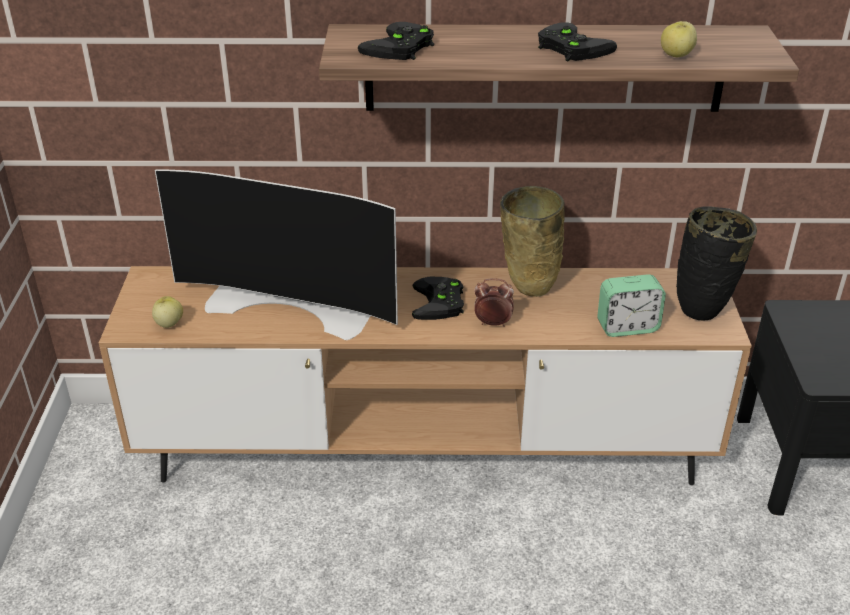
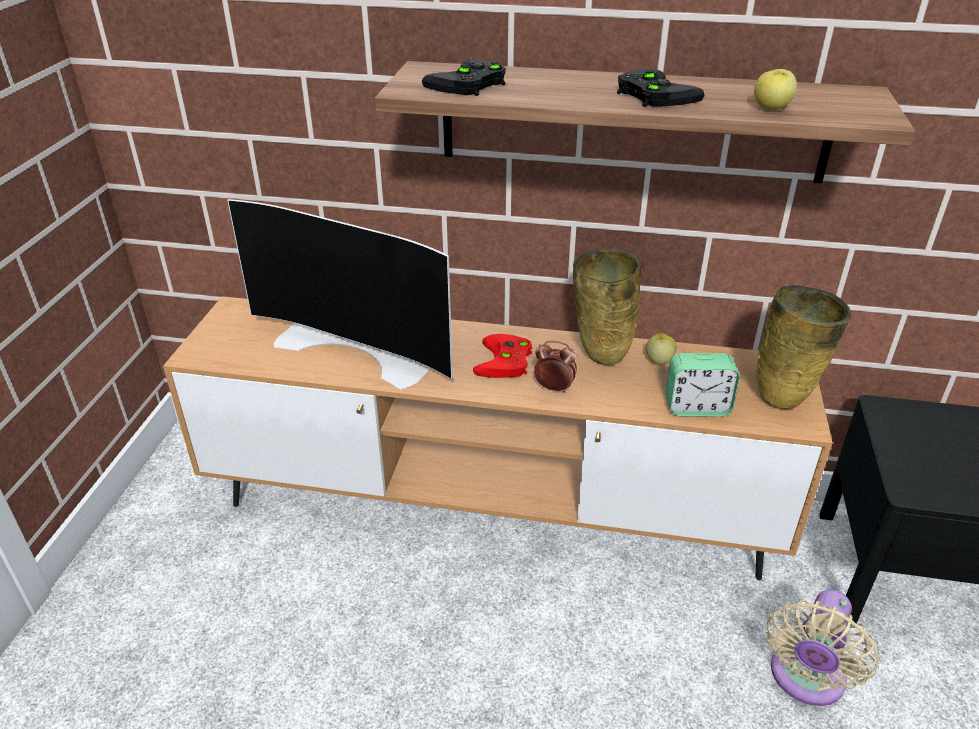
camera: 10 degrees right, 0 degrees up
apple [152,296,183,328] -> apple moved to [646,333,677,365]
black game controller [412,277,464,320] -> red game controller [473,334,532,378]
black vase [676,207,757,321] -> beige vase [756,285,851,409]
none -> beige fan [766,589,879,706]

